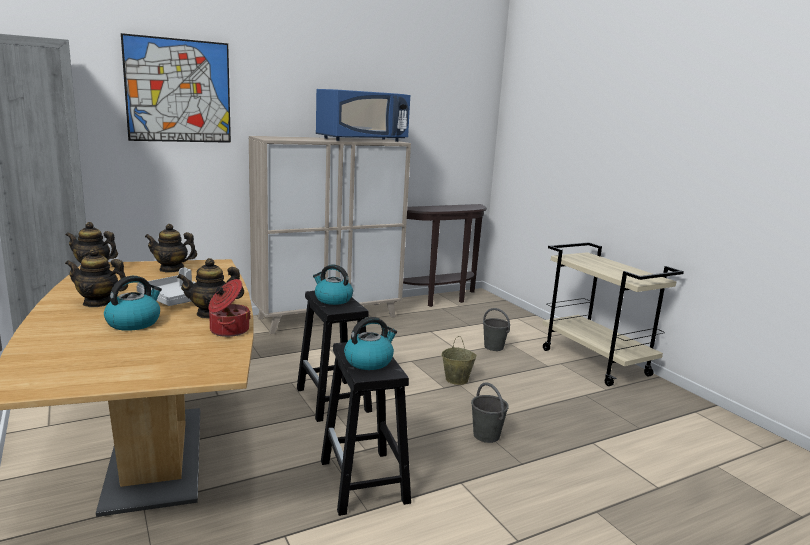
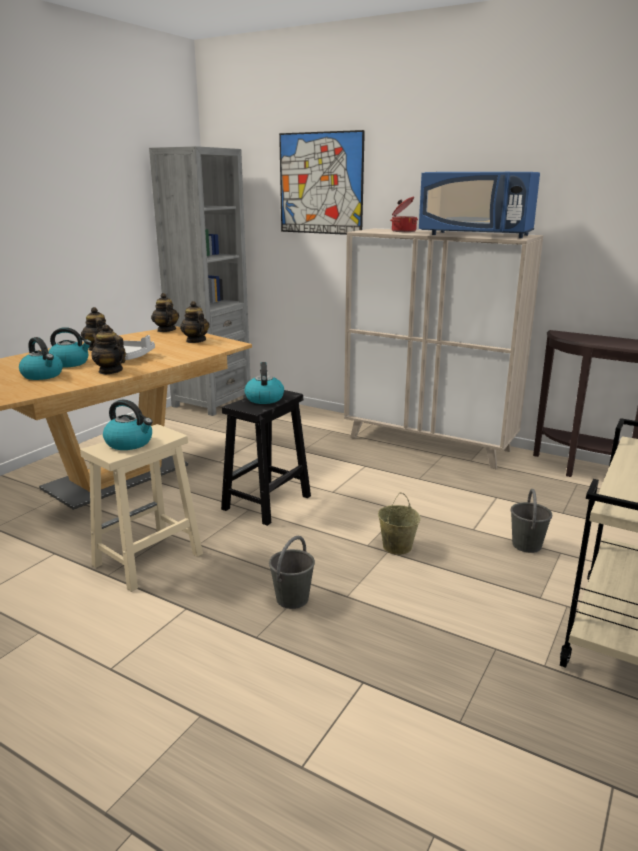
camera: 60 degrees right, 5 degrees up
cooking pot [208,279,251,337] -> cooking pot moved to [390,197,418,232]
black stool [321,342,411,516] -> beige stool [80,424,203,592]
none -> kettle [19,337,63,380]

